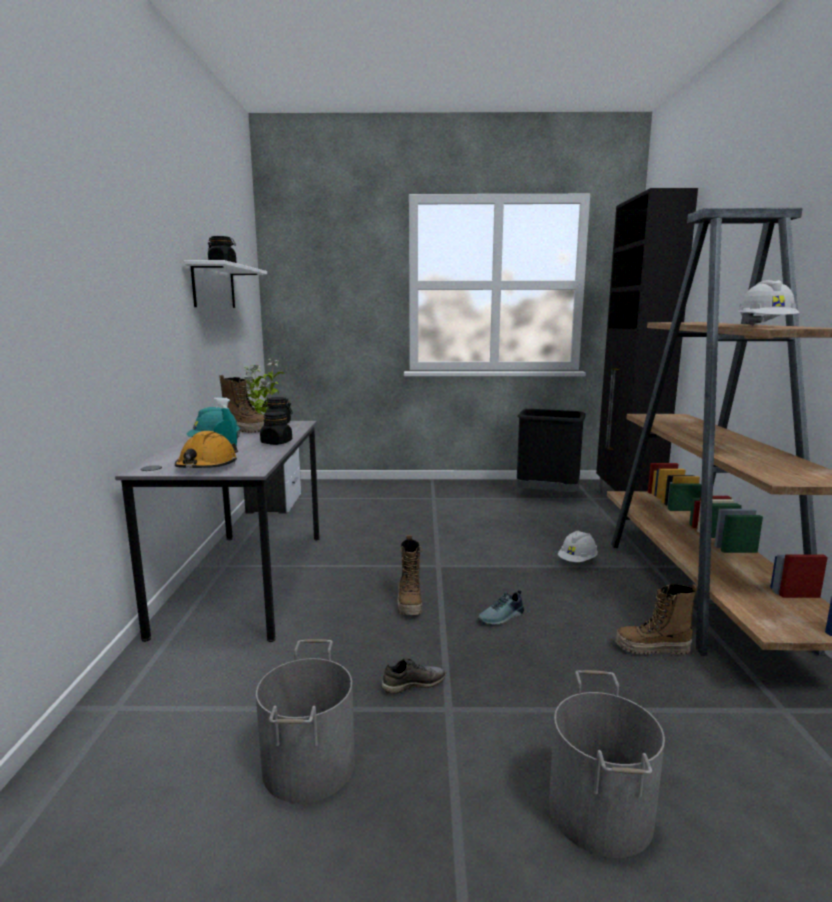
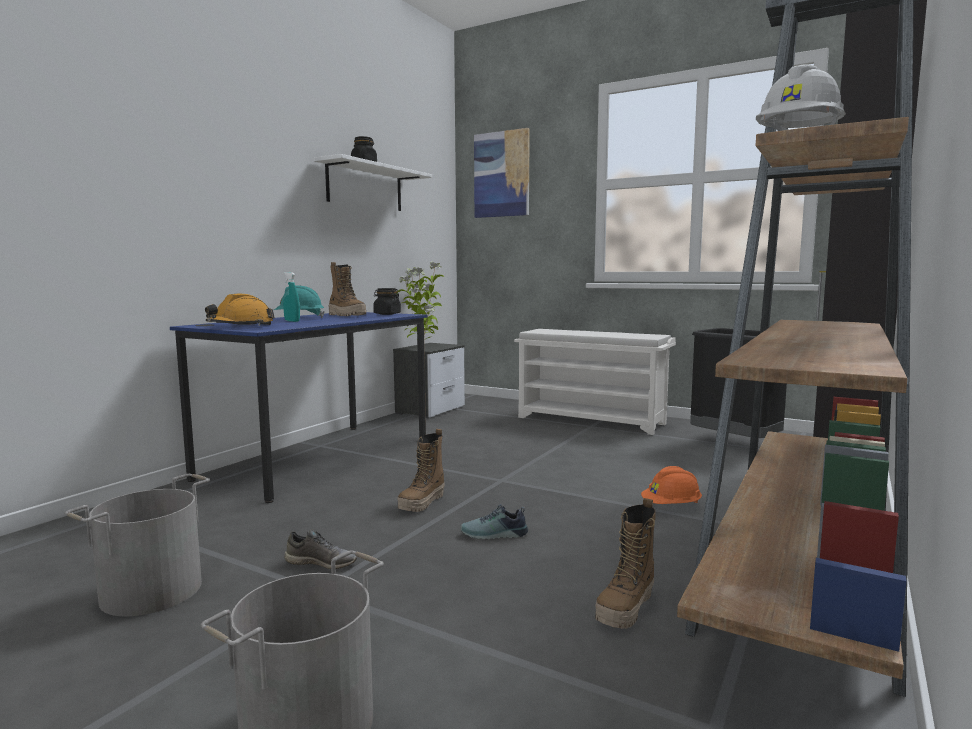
camera: 30 degrees right, 5 degrees down
grey desk [115,421,320,642] -> blue desk [170,312,427,503]
black jar [260,412,292,445] -> none
white hard hat [558,531,598,562] -> orange hard hat [641,466,702,504]
boot [615,584,698,655] -> boot turned 90 degrees counterclockwise [595,498,656,629]
none -> picture [474,128,530,218]
none -> white shoe rack [514,329,676,435]

